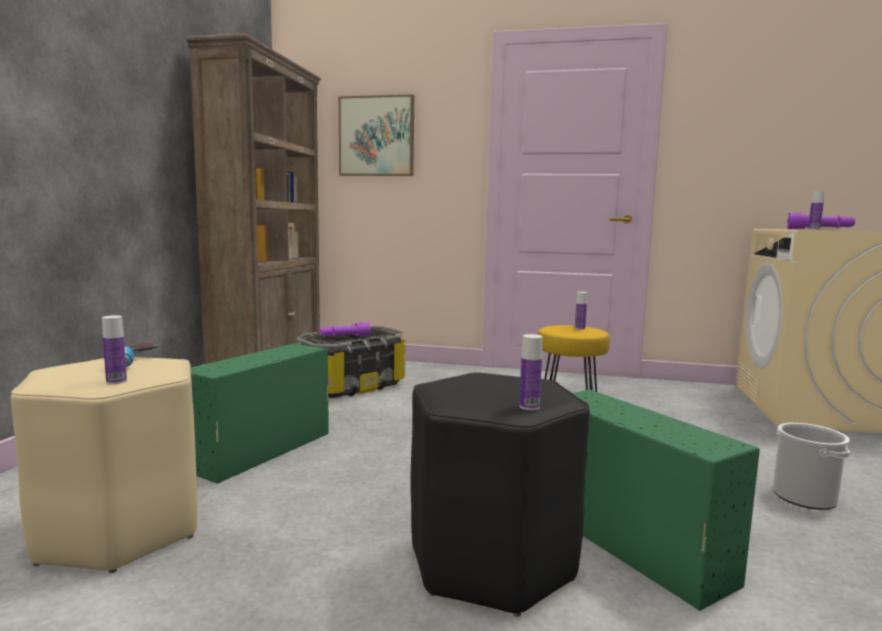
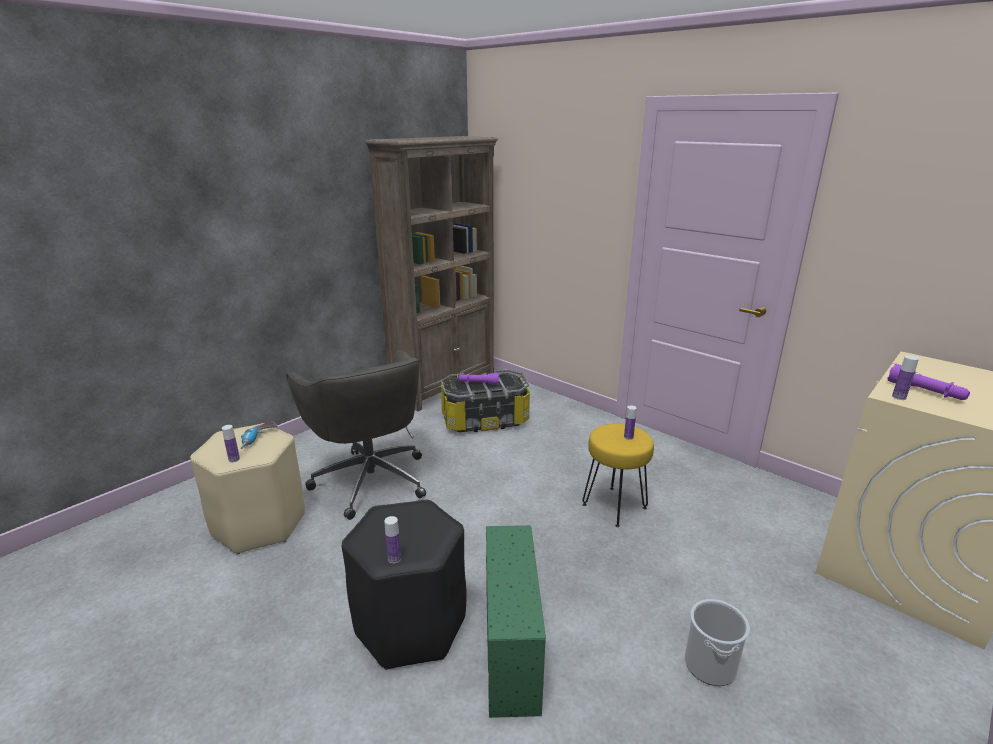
camera: 30 degrees right, 15 degrees up
green storage box [191,343,329,484] -> grey office chair [286,350,426,520]
picture [338,94,414,176] -> none

